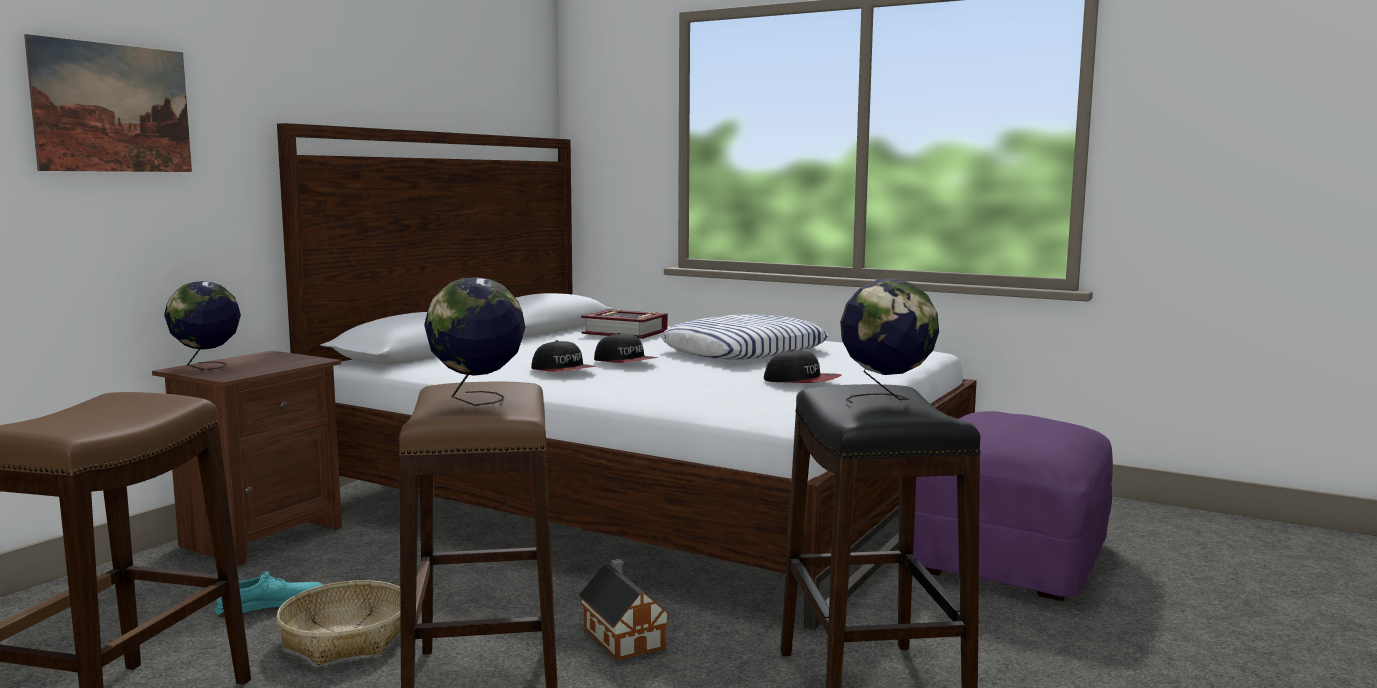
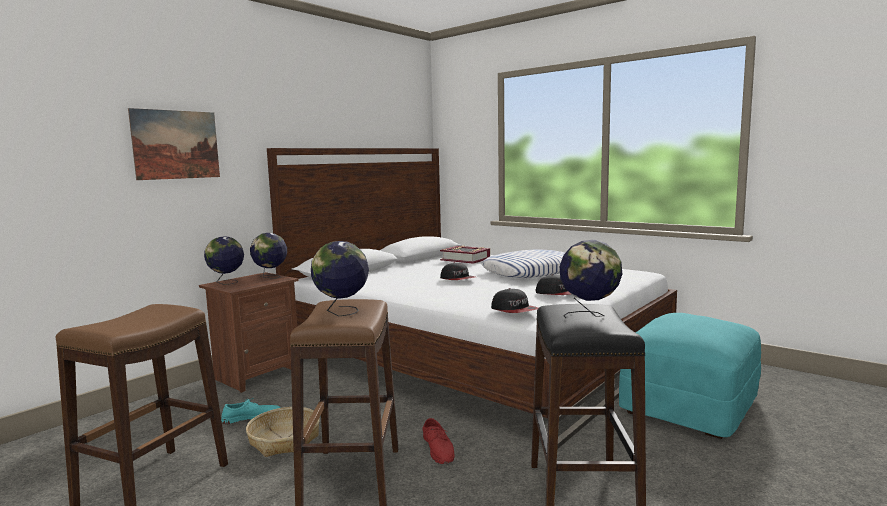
camera: 10 degrees right, 0 degrees up
cap [531,340,596,372] -> cap moved to [491,288,538,313]
toy house [578,559,670,661] -> red shoe [422,418,454,464]
purple ottoman [913,411,1113,601] -> turquoise ottoman [619,313,761,439]
none -> globe [250,233,287,279]

